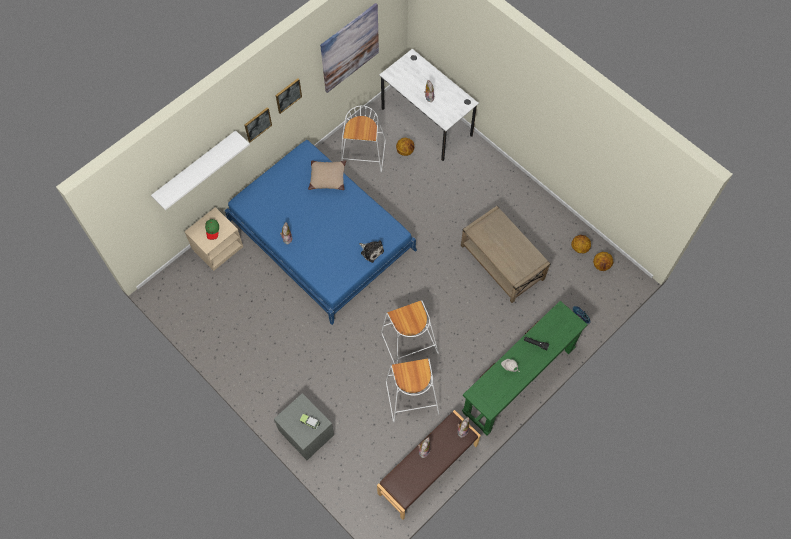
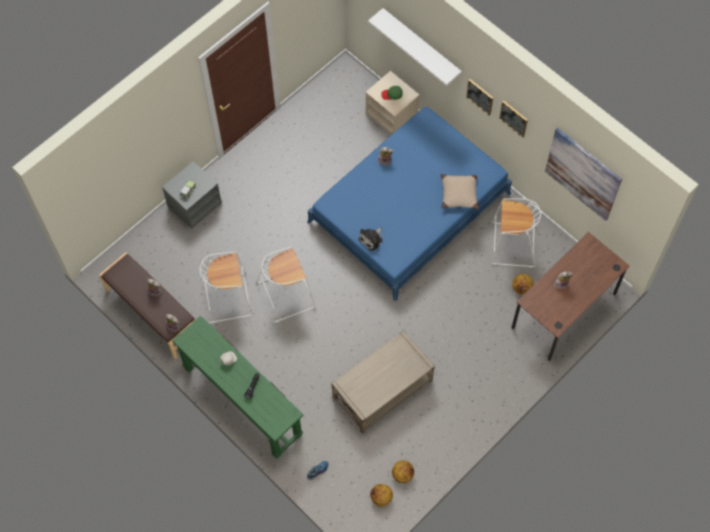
camera: 90 degrees right, 0 degrees up
white desk [379,49,479,161] -> brown desk [511,232,630,361]

